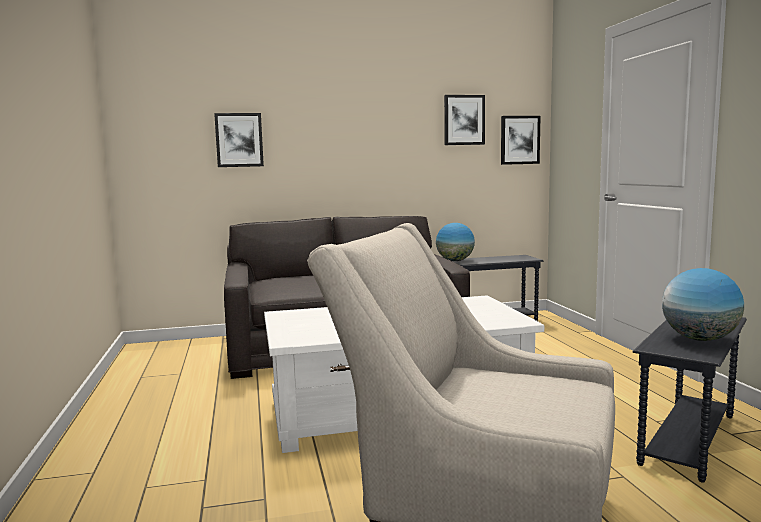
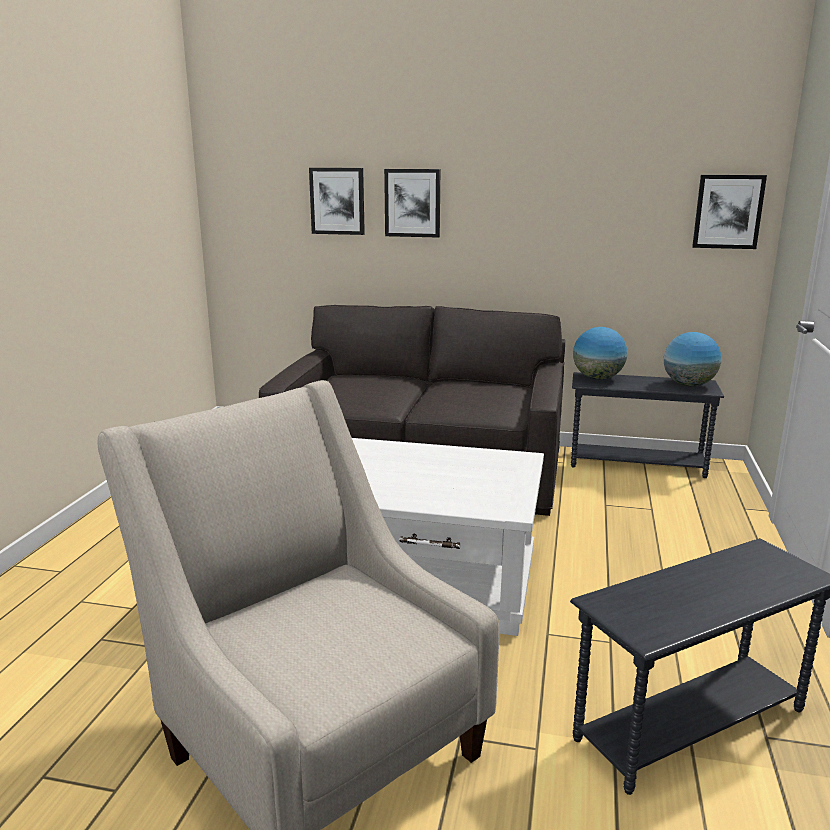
camera: 25 degrees right, 10 degrees up
picture [444,95,485,145] -> picture moved to [384,169,440,238]
globe [662,268,744,341] -> globe moved to [664,332,721,386]

